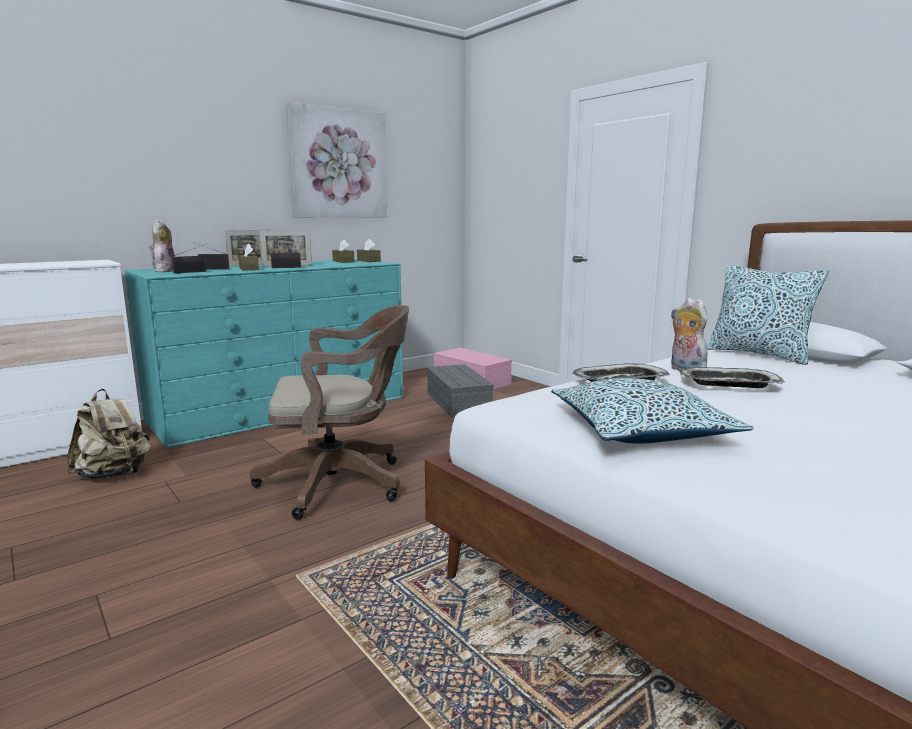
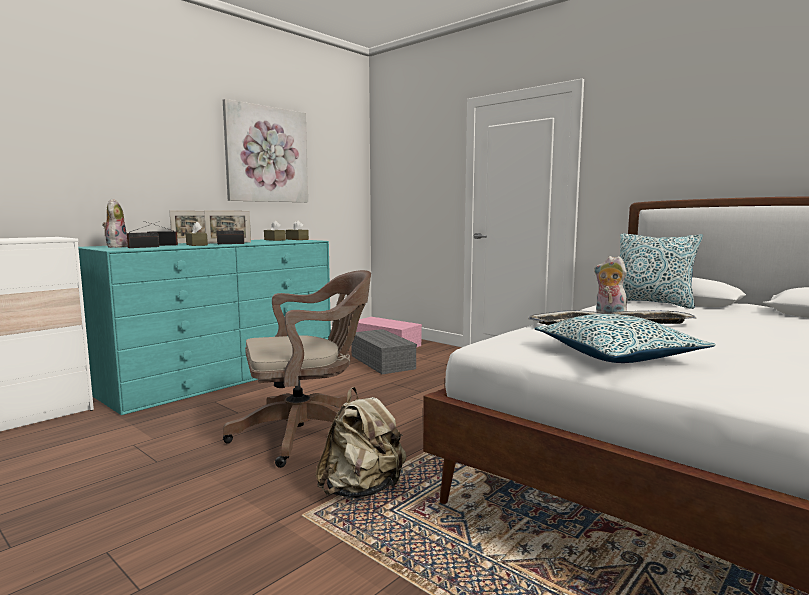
camera: 10 degrees left, 5 degrees down
beige backpack [67,389,150,480] -> beige backpack moved to [315,387,407,499]

